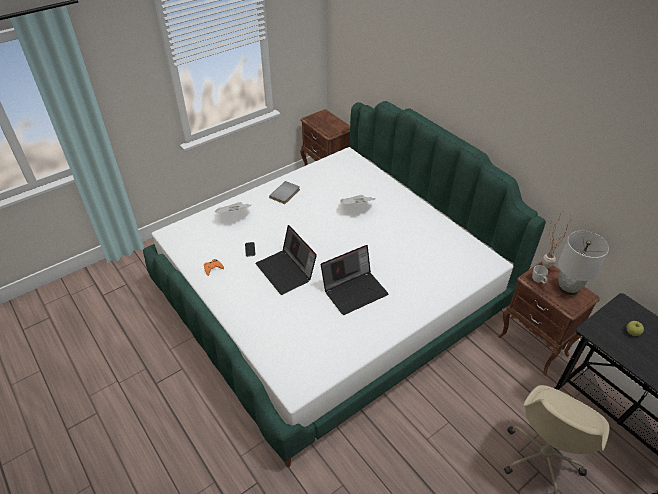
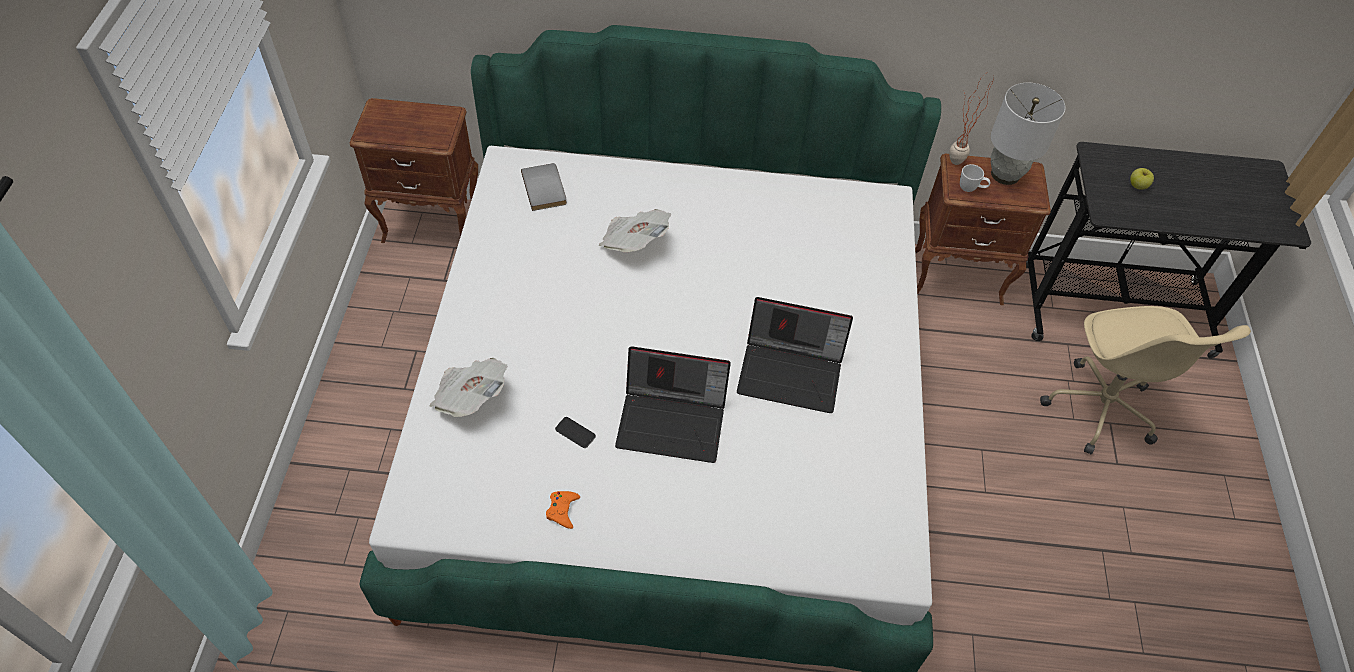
camera: 50 degrees left, 10 degrees up
grey book [269,181,300,204] -> grey book moved to [521,163,567,211]
laptop [321,245,388,315] -> laptop turned 90 degrees clockwise [737,297,853,413]

